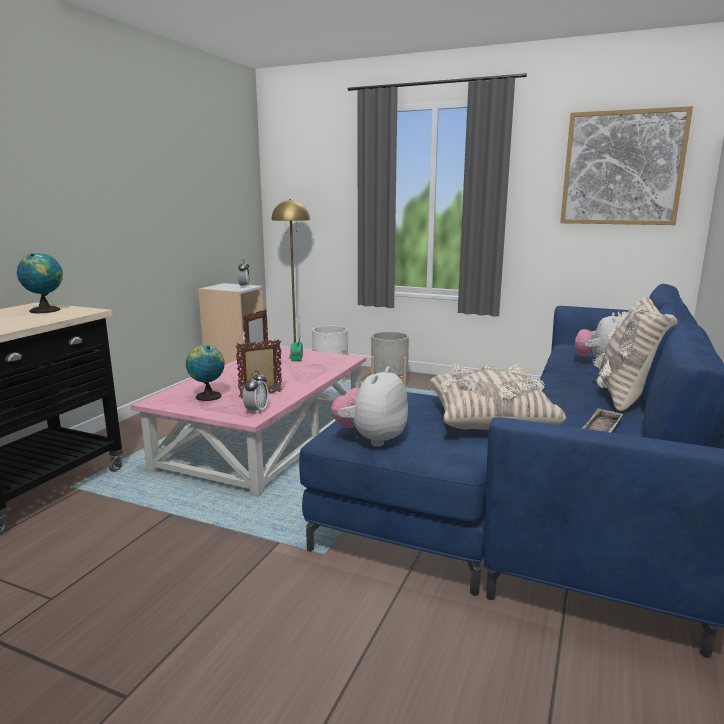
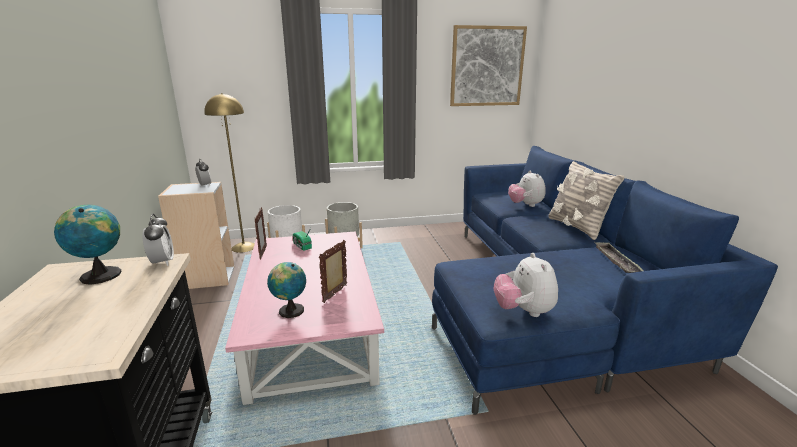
camera: 35 degrees left, 5 degrees up
alarm clock [243,370,269,415] -> alarm clock moved to [142,214,174,266]
beige pillow [429,363,566,430] -> none

